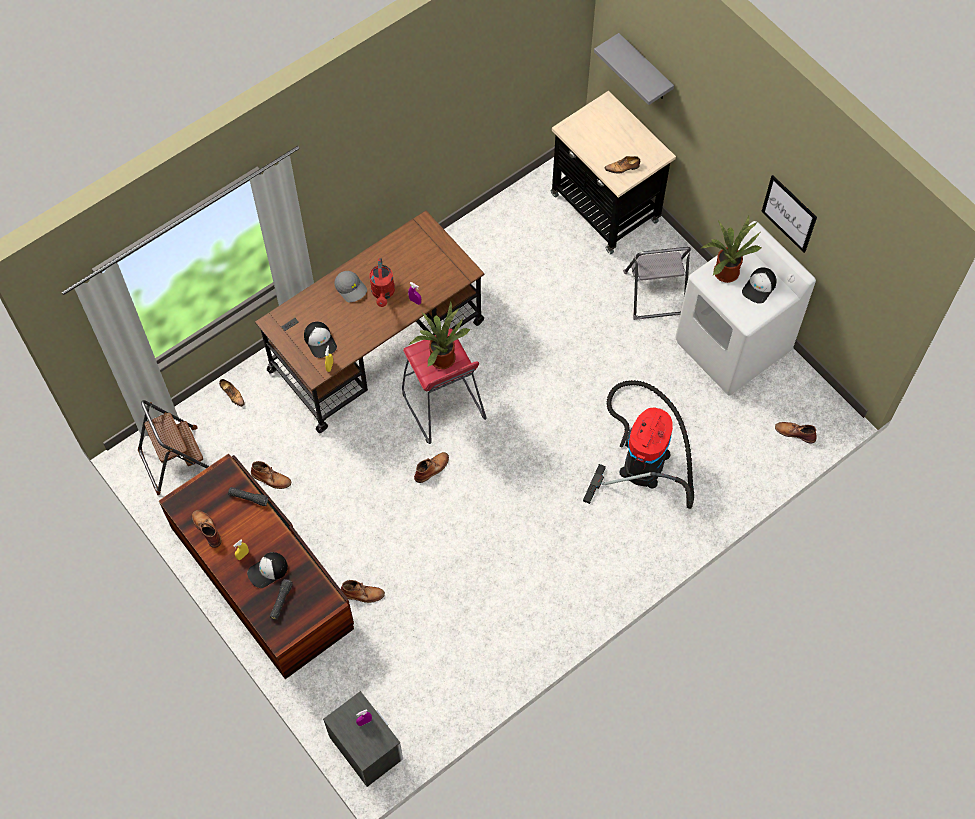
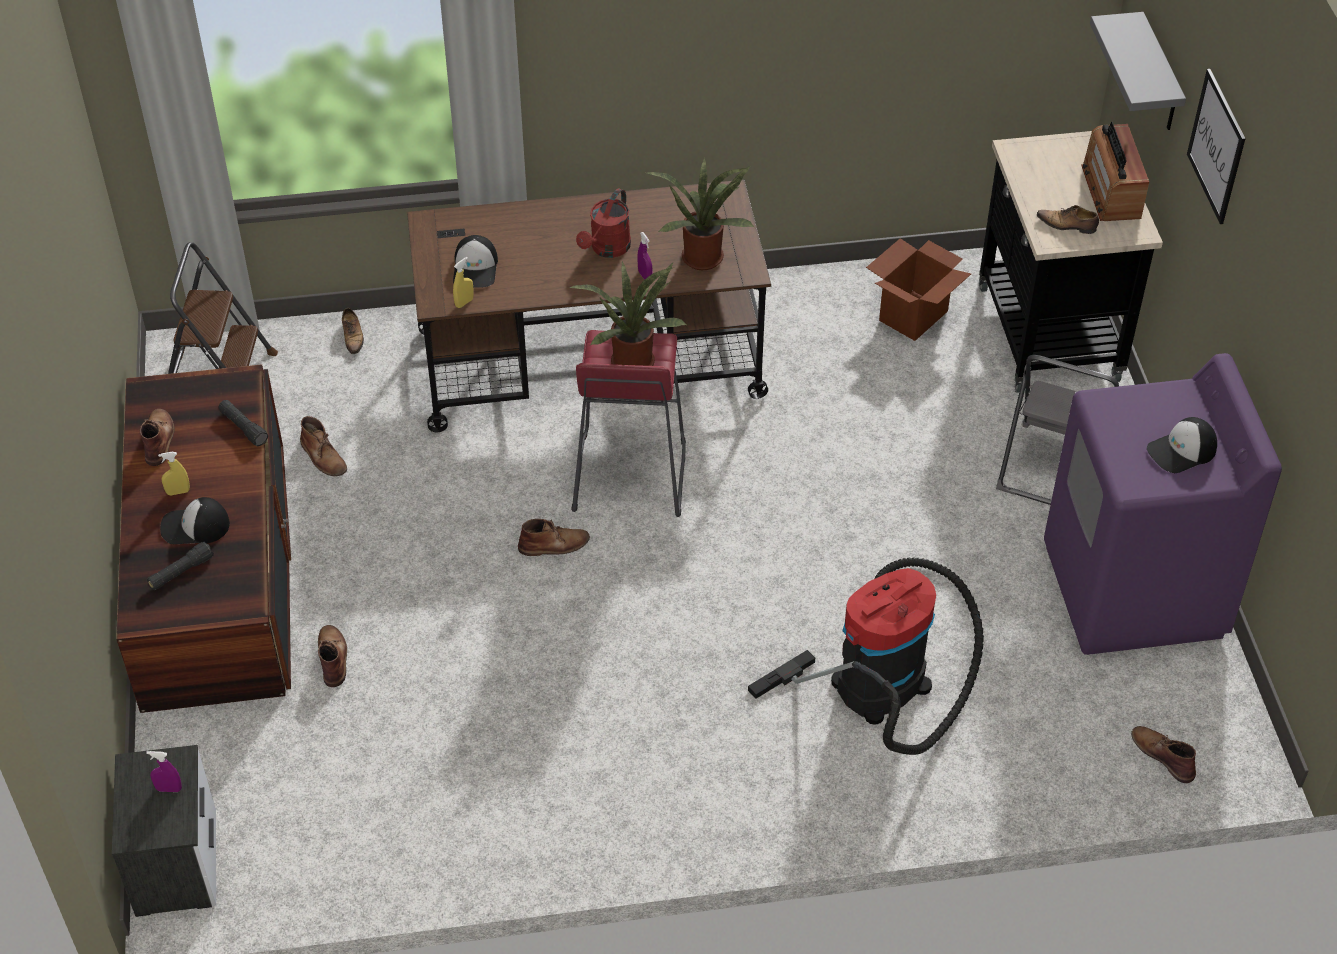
camera: 30 degrees right, 15 degrees down
grey cap [334,271,367,303] -> none
brown boot [341,580,385,603] -> brown boot turned 135 degrees counterclockwise [318,625,347,687]
white washing machine [675,221,816,396] -> purple washing machine [1044,353,1282,655]
potted plant [700,216,761,283] -> potted plant moved to [647,158,755,270]
picture [761,175,817,253] -> picture moved to [1187,69,1246,224]
none -> cardboard box [866,238,971,341]
none -> radio [1081,122,1149,221]

